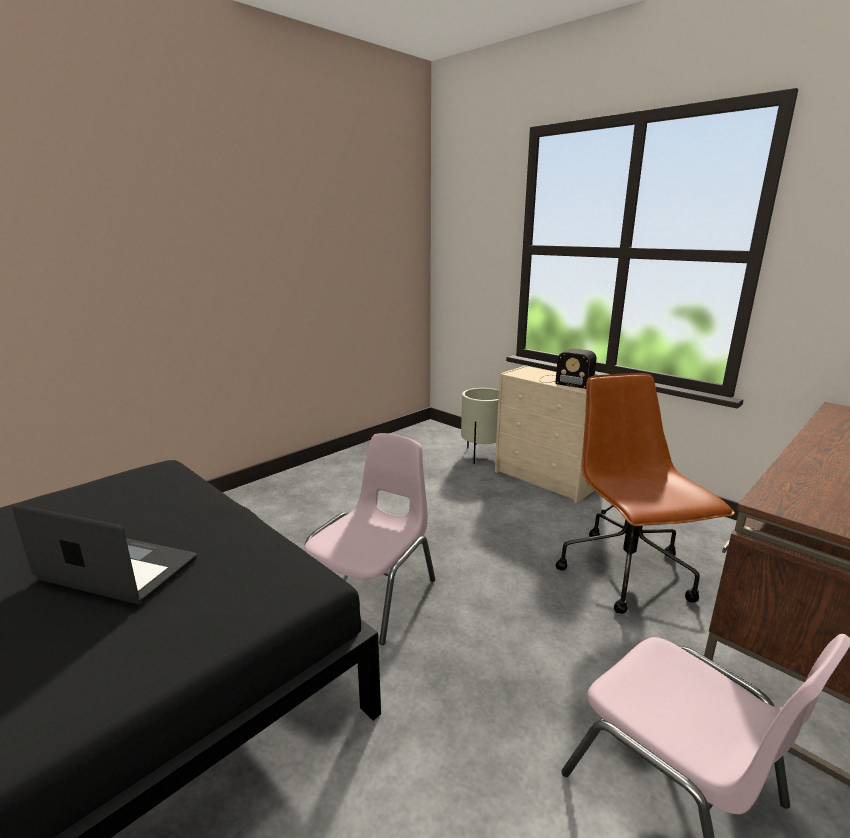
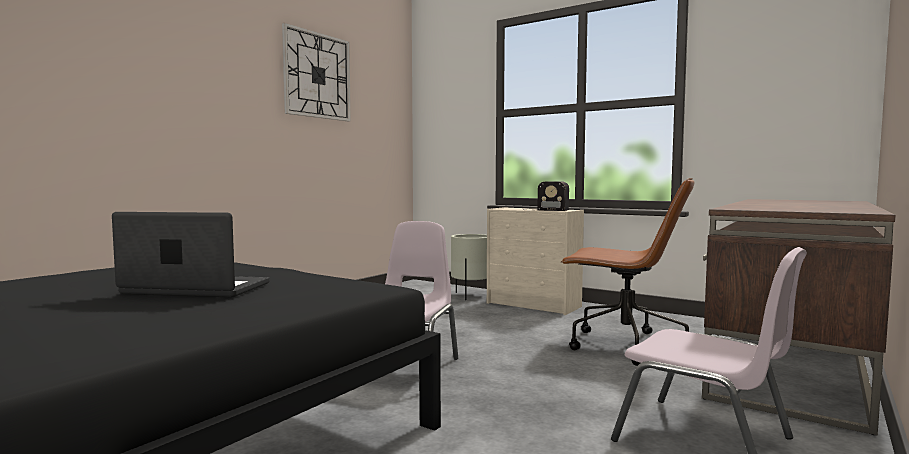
camera: 10 degrees left, 15 degrees down
brown office chair [555,373,735,614] -> brown office chair turned 135 degrees clockwise [561,178,695,366]
none -> wall clock [282,23,351,121]

